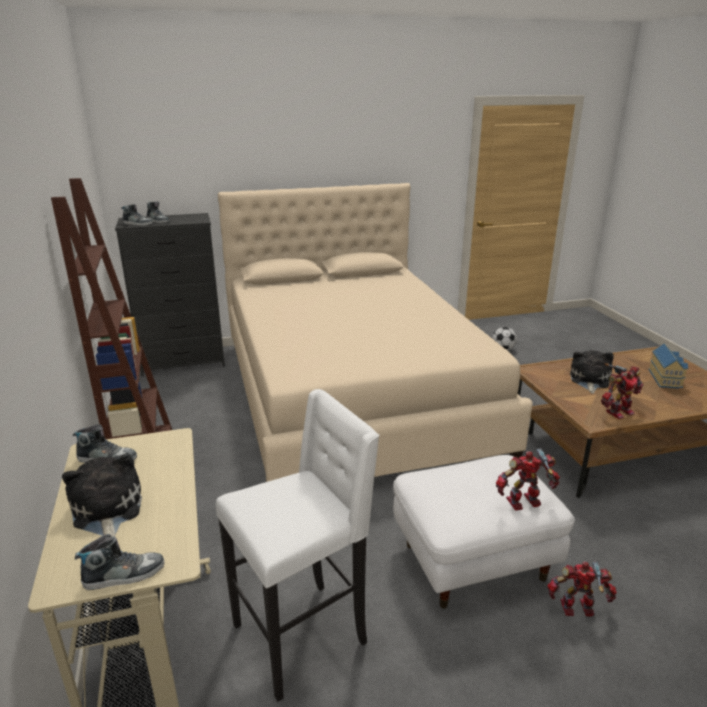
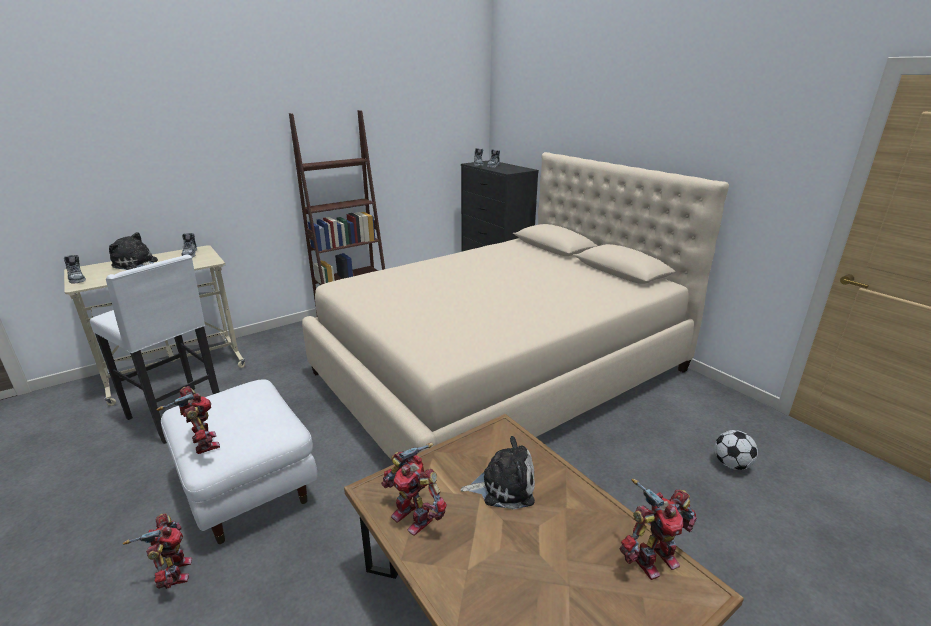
camera: 70 degrees right, 0 degrees up
plush toy [62,453,142,537] -> plush toy turned 120 degrees counterclockwise [109,232,158,270]
toy house [648,343,688,389] -> none
none -> toy robot [620,479,697,580]

